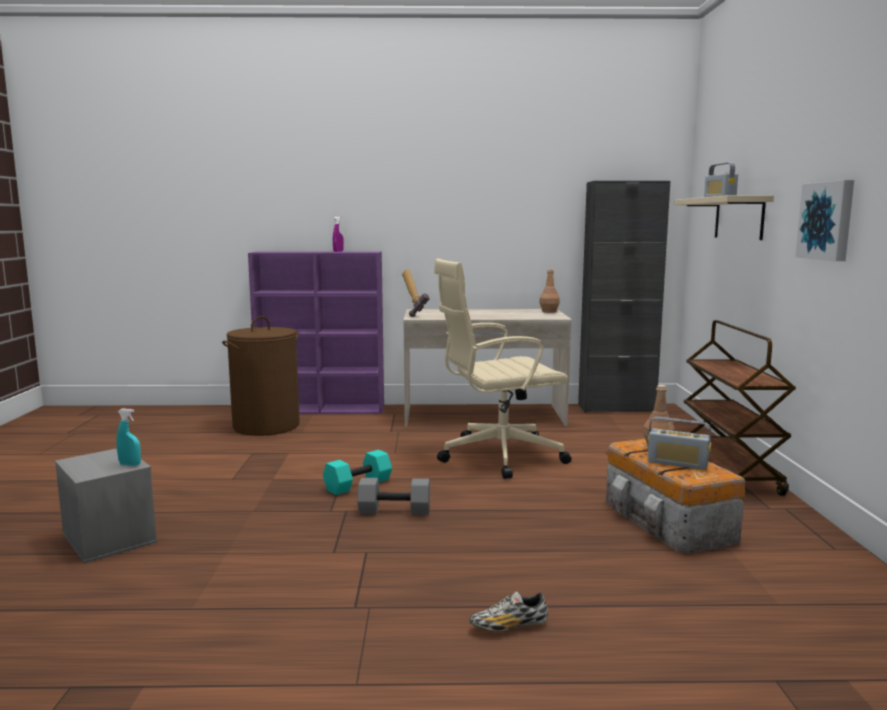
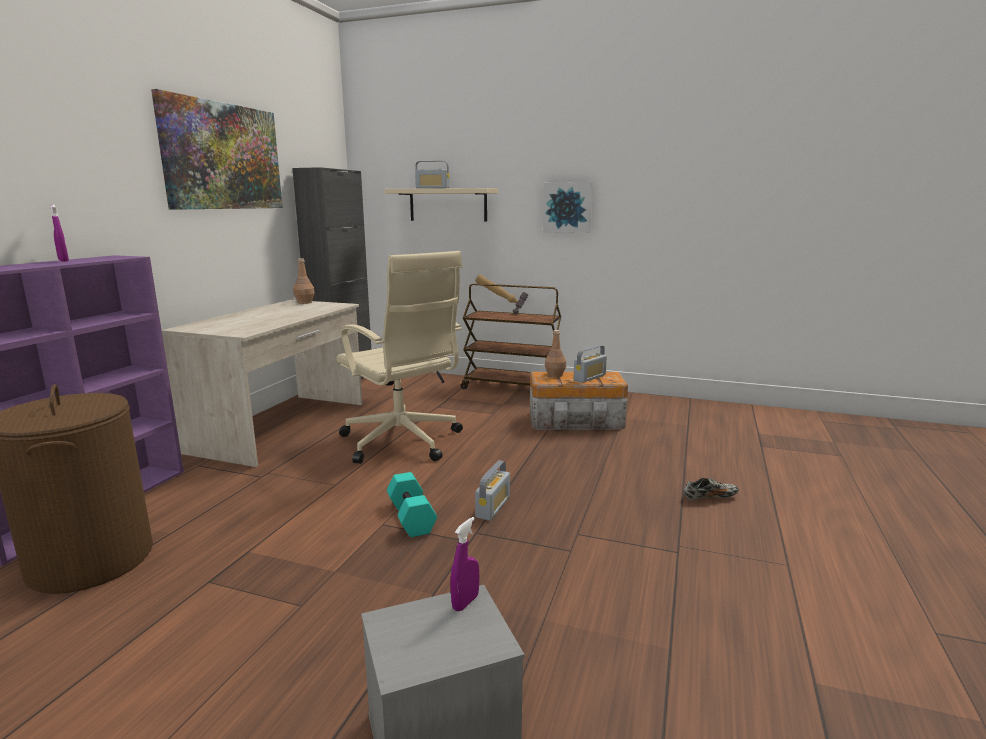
camera: 70 degrees left, 5 degrees up
turquoise spray bottle [116,408,141,466] -> purple spray bottle [450,517,479,611]
grey dumbbell [358,478,430,515] -> radio [475,460,510,521]
hammer [402,269,430,317] -> hammer moved to [475,274,528,314]
beige office chair [434,258,571,479] -> beige office chair turned 45 degrees counterclockwise [336,251,463,464]
shoe [469,591,548,631] -> shoe turned 105 degrees counterclockwise [683,478,739,501]
none -> picture [151,89,283,210]

